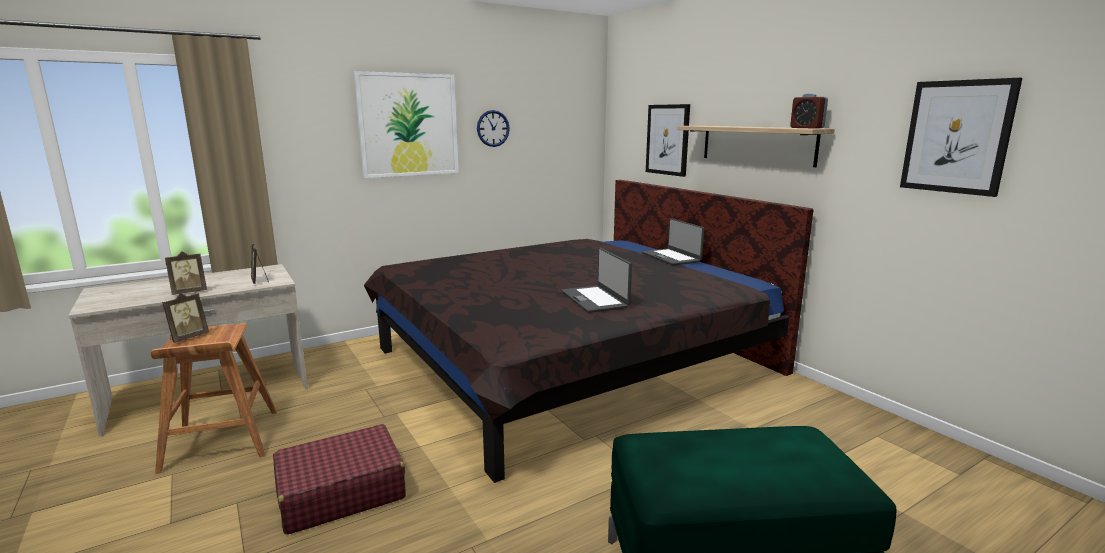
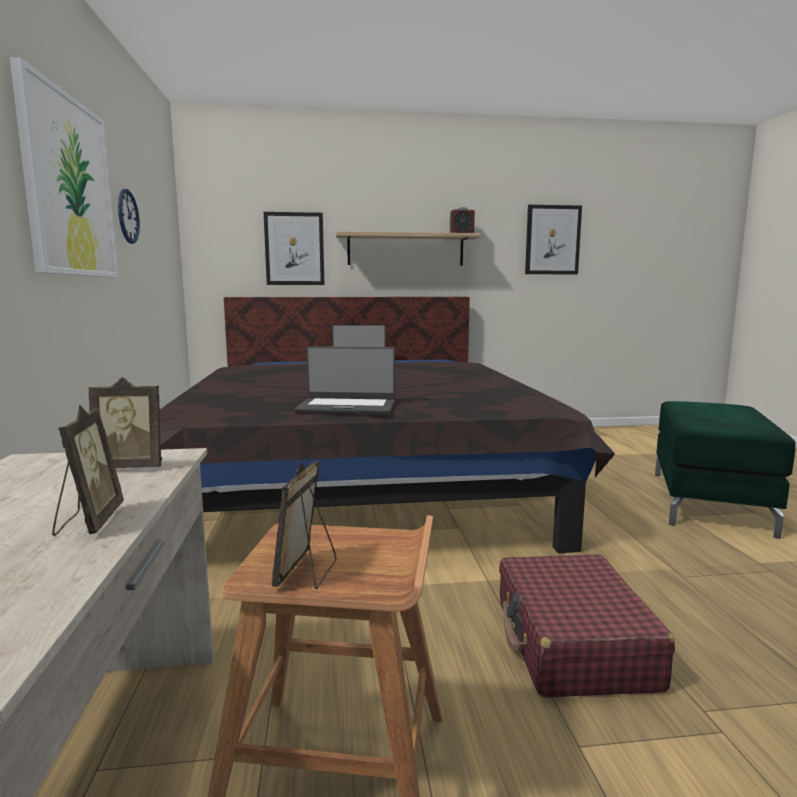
camera: 65 degrees left, 5 degrees down
picture frame [162,293,209,343] -> picture frame turned 135 degrees counterclockwise [272,461,337,589]
laptop [561,247,632,313] -> laptop moved to [294,346,395,414]

